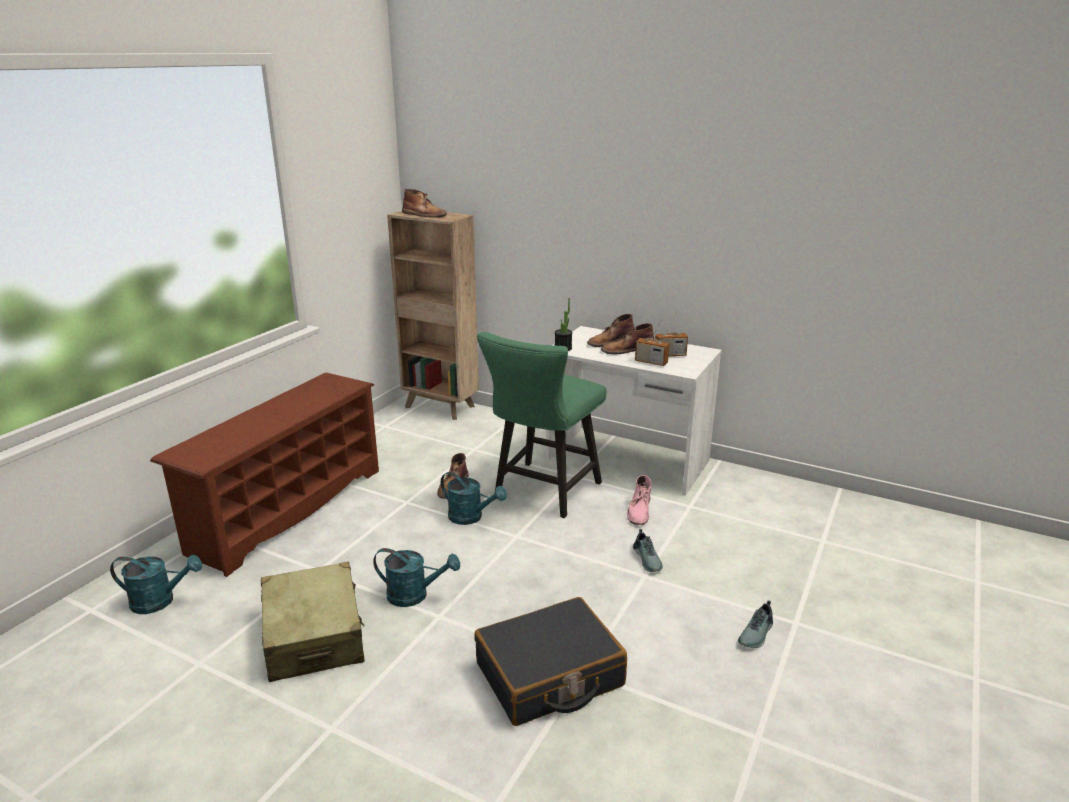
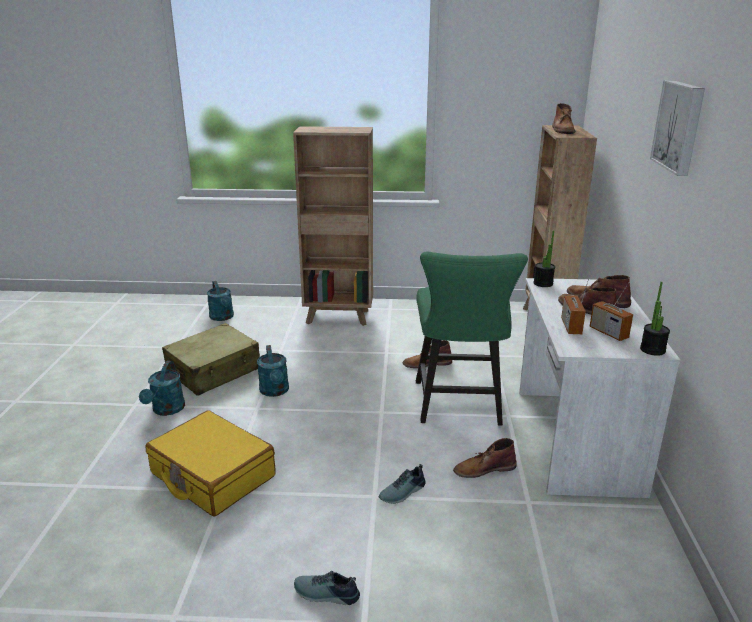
camera: 65 degrees right, 0 degrees up
brown shoe rack [150,372,379,577] -> brown bookcase [293,126,373,326]
turquoise watering can [441,472,507,525] -> turquoise watering can moved to [139,361,185,416]
black suitcase [474,597,627,726] -> yellow suitcase [145,410,275,516]
green chair [477,332,607,518] -> green chair turned 90 degrees counterclockwise [416,251,528,426]
pink boot [627,475,652,525] -> brown boot [453,438,517,478]
none -> potted plant [640,282,670,356]
none -> picture [650,80,705,176]

